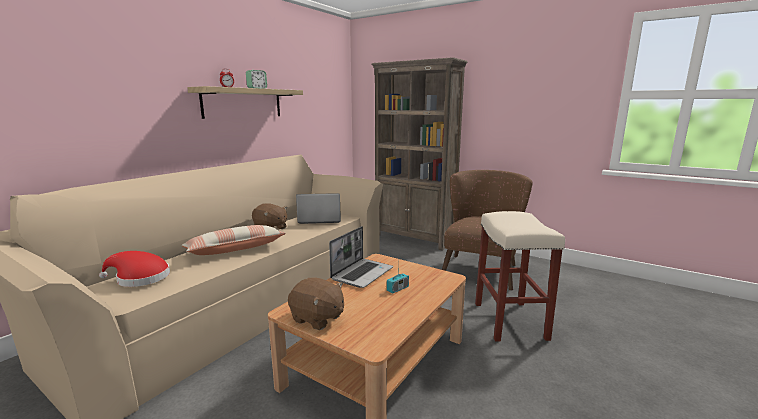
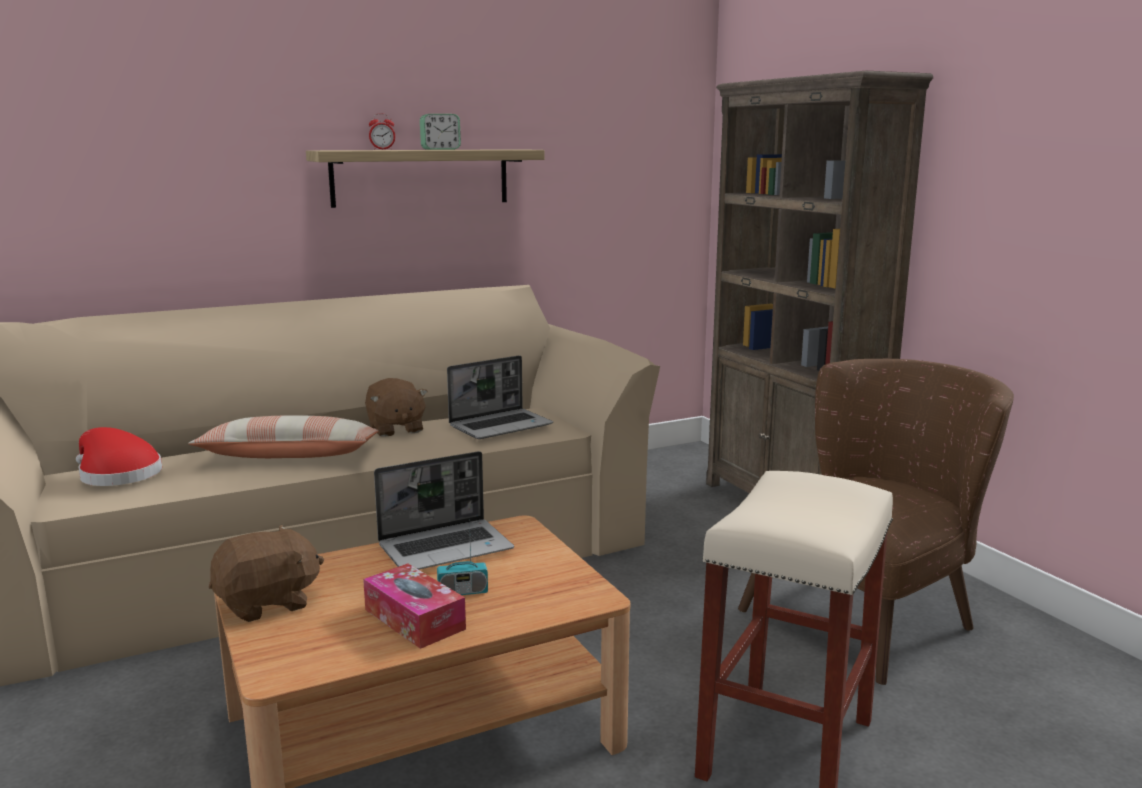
camera: 30 degrees right, 0 degrees up
brown plush toy [288,278,344,330] -> brown plush toy turned 90 degrees counterclockwise [209,525,324,622]
laptop [296,193,341,224] -> laptop turned 120 degrees clockwise [447,355,553,439]
none -> tissue box [363,563,466,649]

